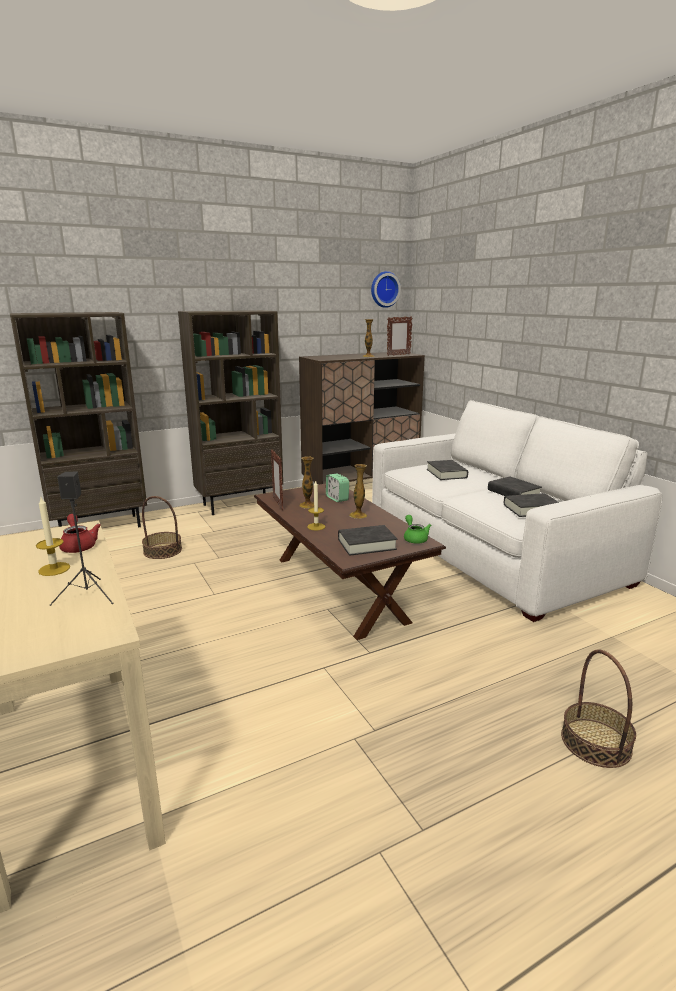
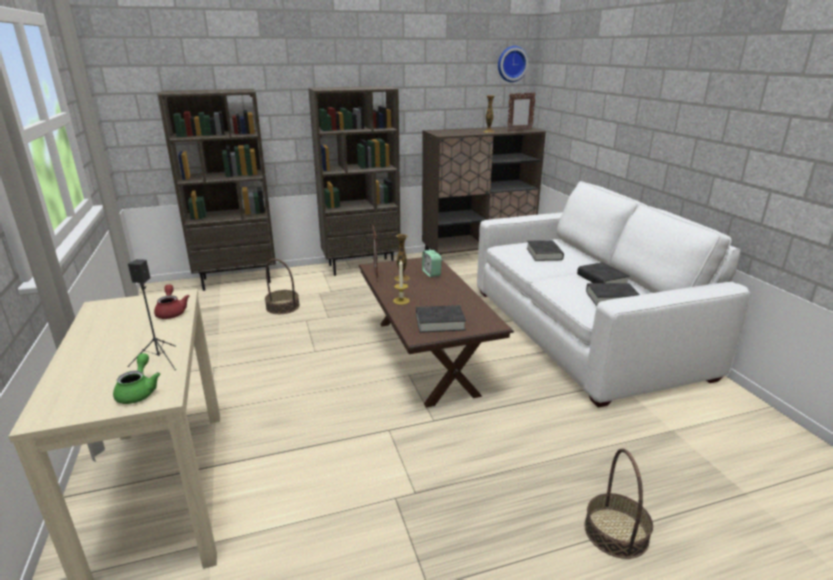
camera: 10 degrees right, 5 degrees up
candle [36,497,70,576] -> none
vase [349,464,367,519] -> none
green teapot [404,515,431,544] -> green teapot moved to [113,353,160,404]

